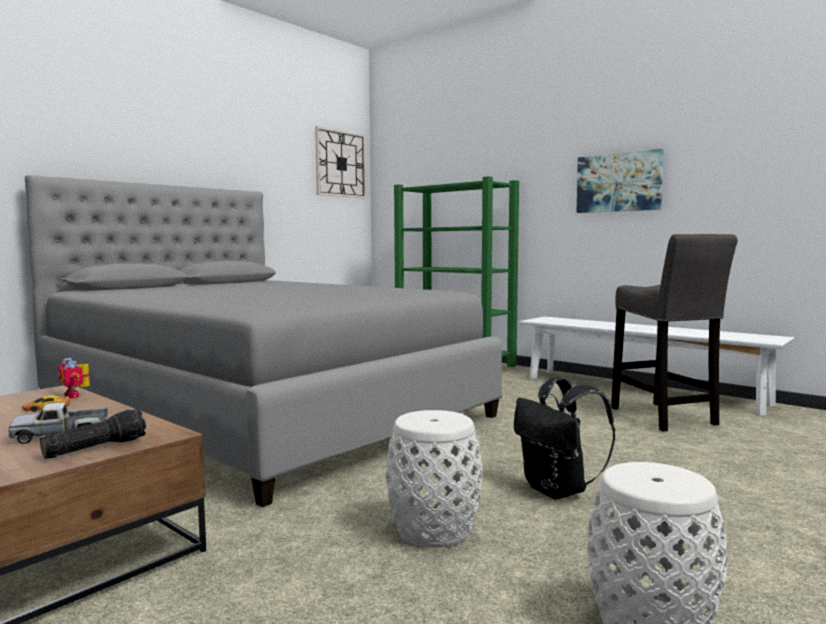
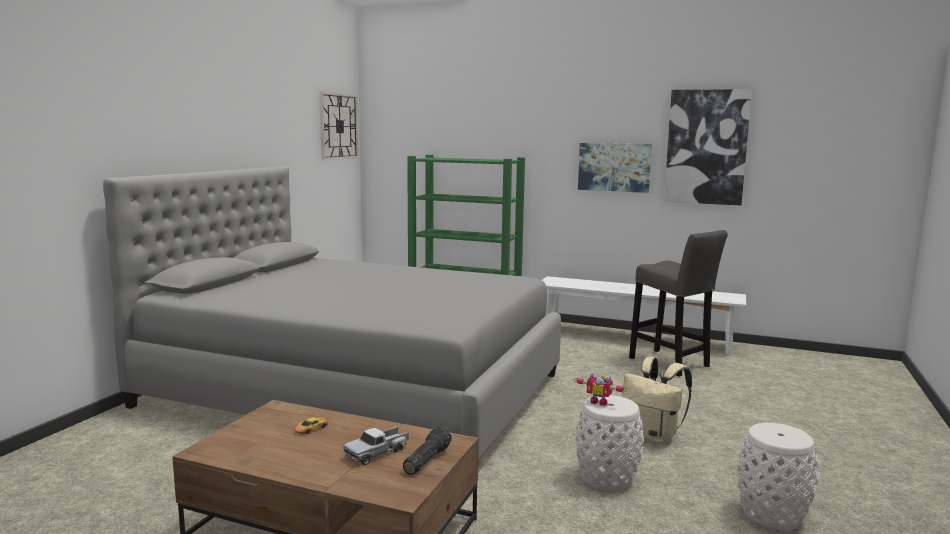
camera: 20 degrees left, 5 degrees up
toy robot [58,358,90,399] -> toy robot moved to [574,373,627,406]
black backpack [514,377,615,499] -> beige backpack [622,357,692,443]
none -> picture [664,89,752,205]

